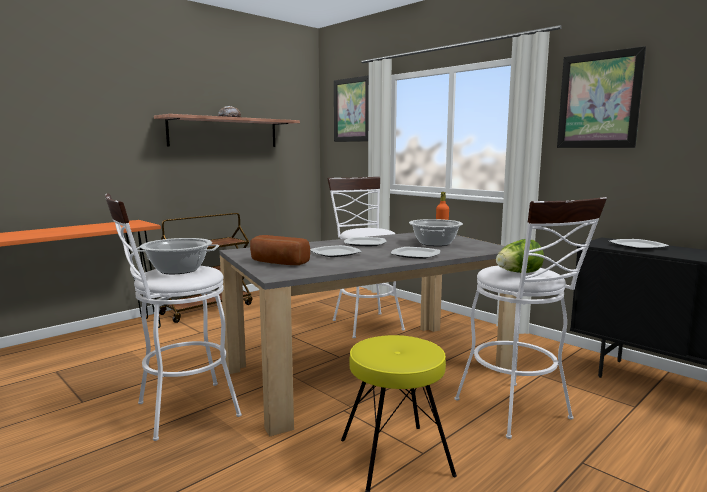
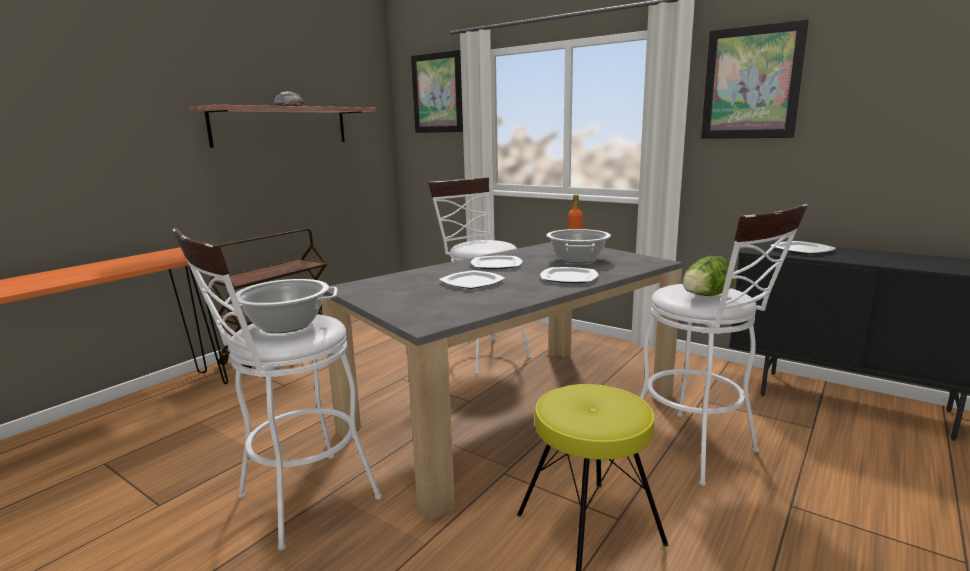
camera: 10 degrees left, 5 degrees up
bread [250,235,310,265] -> none

